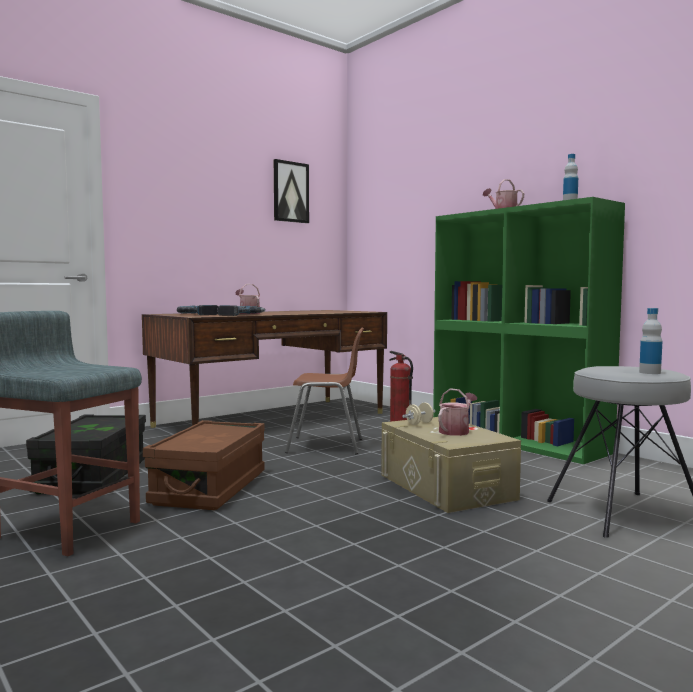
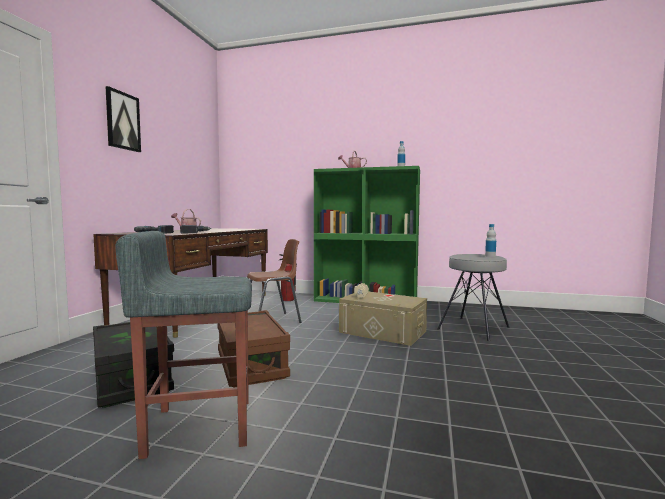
camera: 35 degrees left, 0 degrees up
picture [274,159,309,223] -> picture moved to [106,86,141,152]
watering can [438,388,477,436] -> none

